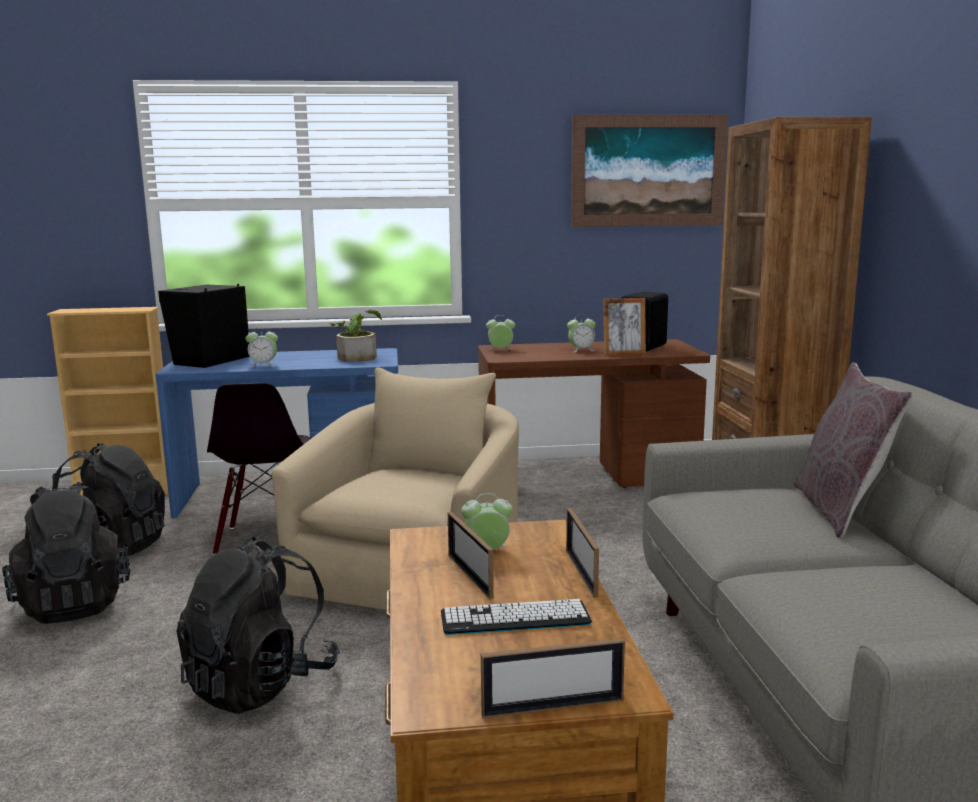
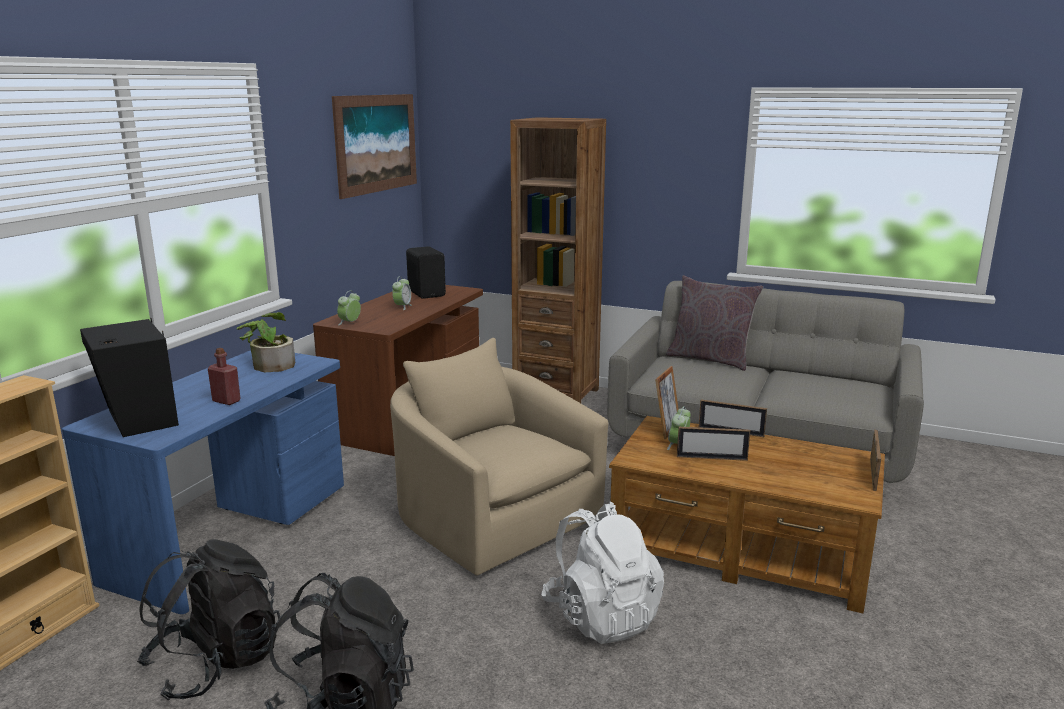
camera: 60 degrees left, 5 degrees up
black backpack [176,537,340,714] -> white backpack [541,502,664,644]
black chair [207,383,311,555] -> none
alarm clock [246,327,278,367] -> red bottle [208,348,241,405]
keyboard [441,599,592,635] -> none
picture frame [603,298,646,356] -> picture frame moved to [655,366,679,439]

